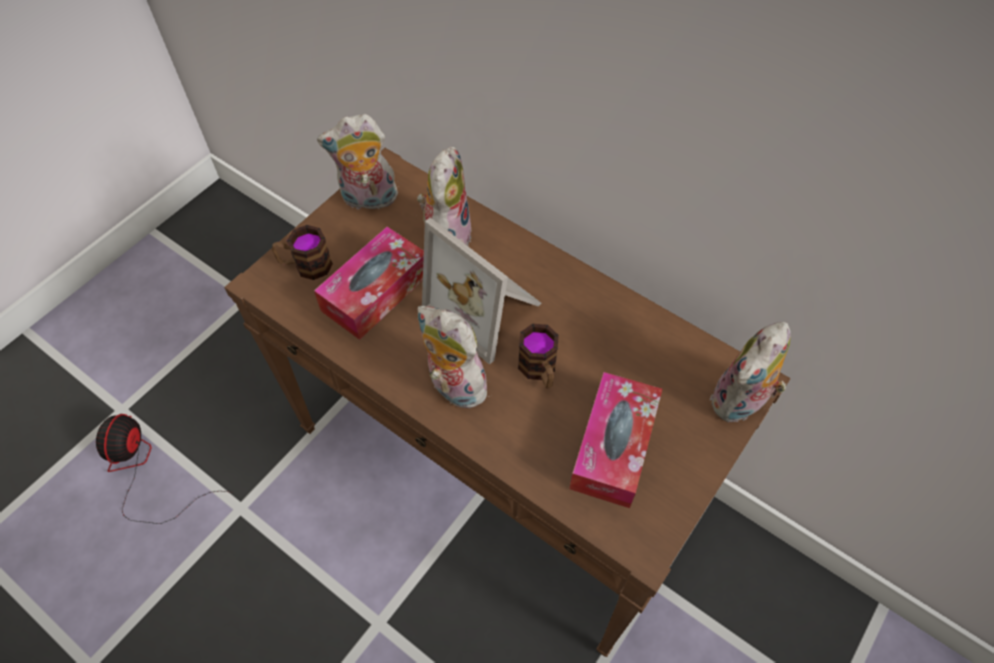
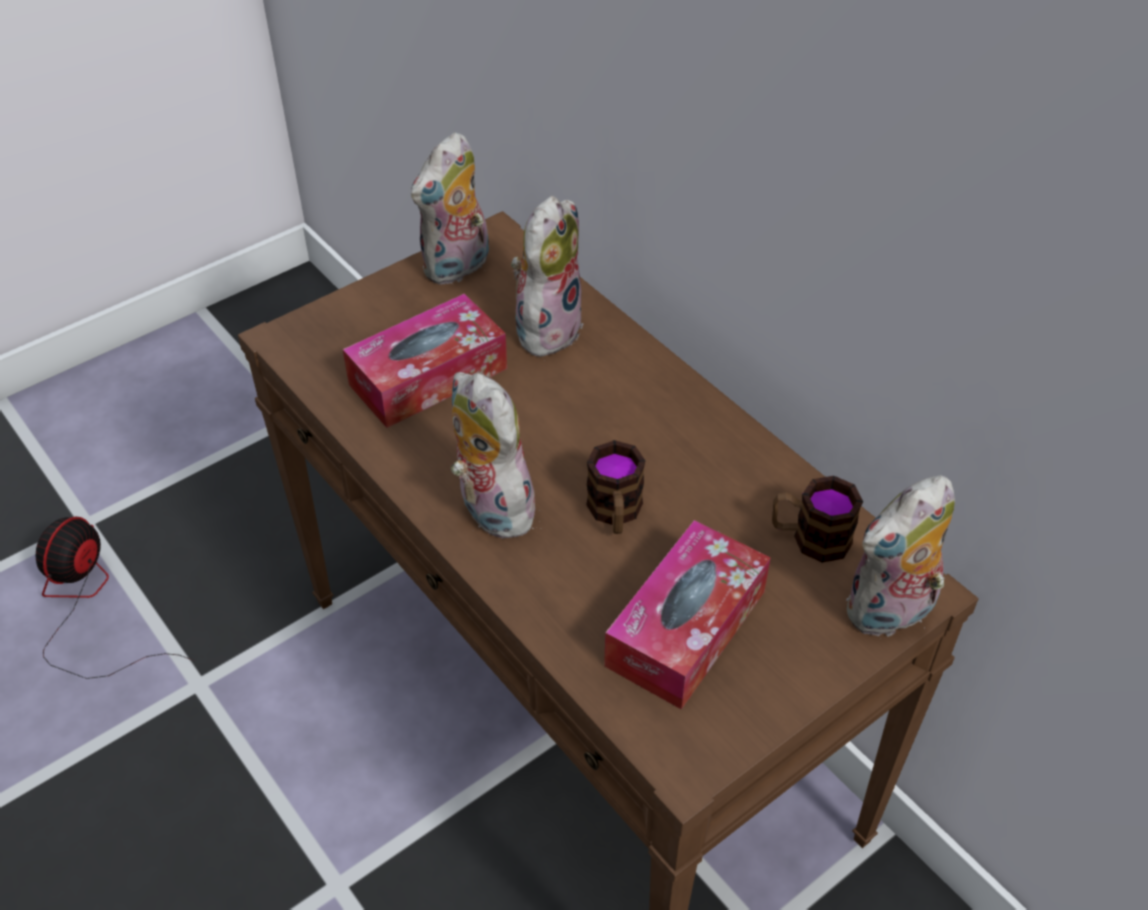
camera: 15 degrees right, 10 degrees down
mug [272,225,333,280] -> mug moved to [772,476,863,563]
plush toy [317,114,398,213] -> plush toy turned 60 degrees counterclockwise [411,132,489,285]
picture frame [422,218,542,365] -> none

